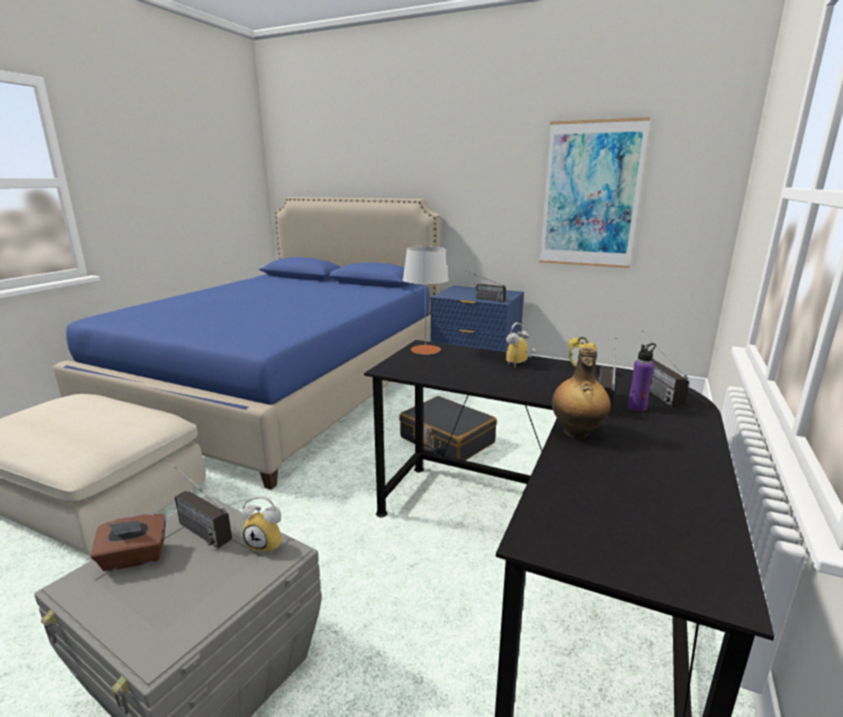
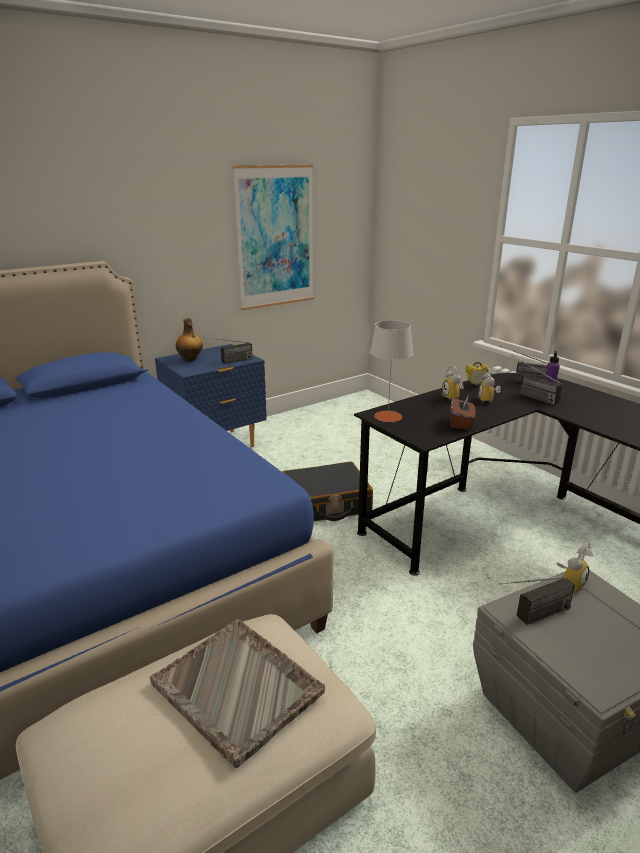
camera: 60 degrees left, 5 degrees up
brown tissue box [90,514,166,571] -> brown tissue box moved to [450,397,475,430]
bottle [552,347,611,438] -> bottle moved to [176,318,203,362]
none -> grey tray [150,619,325,768]
none -> alarm clock [478,368,501,403]

